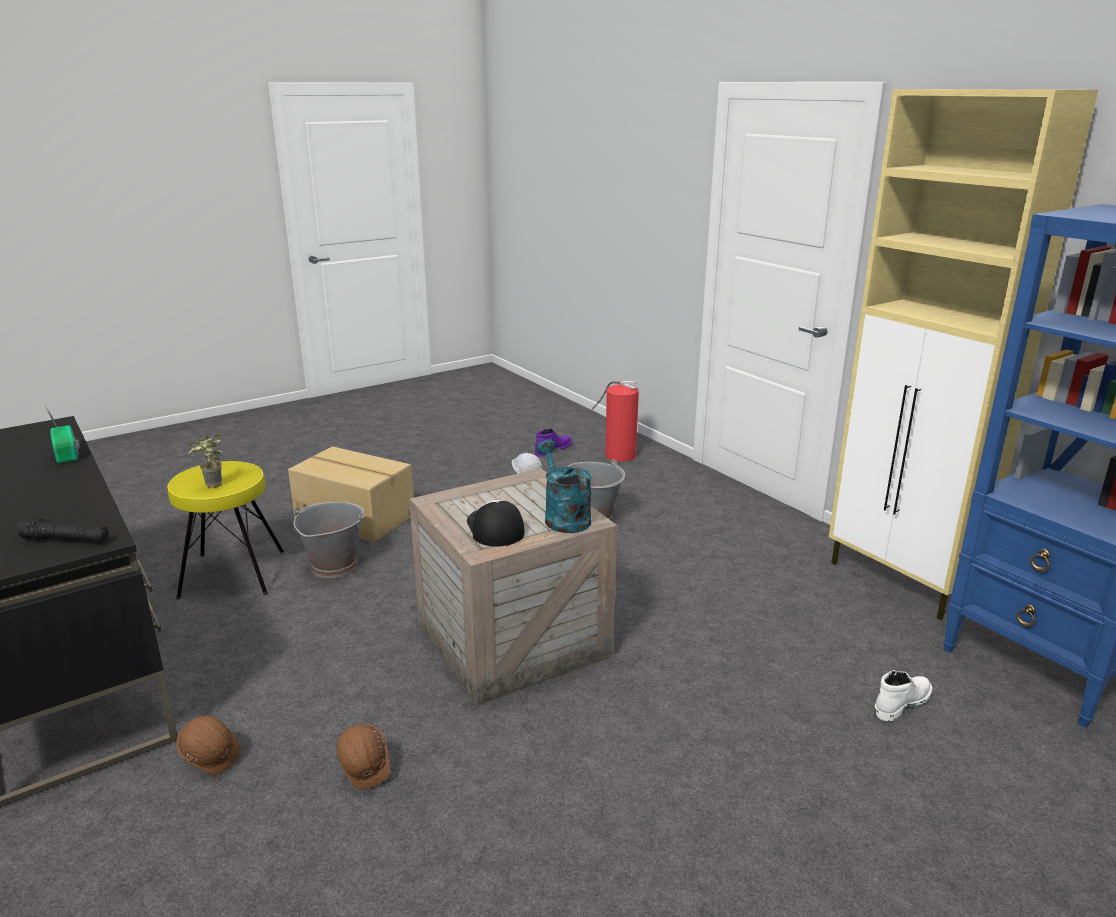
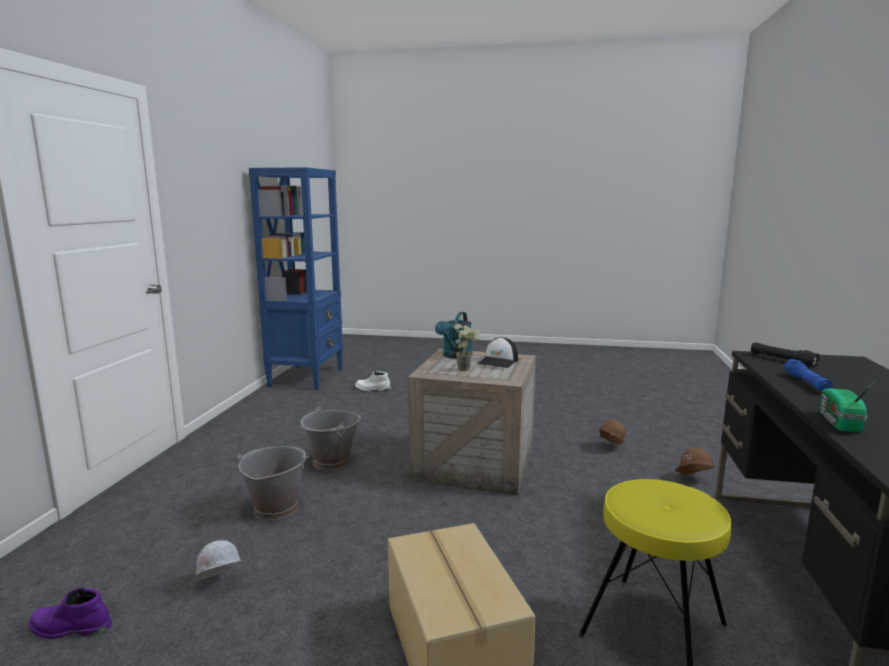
camera: 135 degrees left, 10 degrees down
potted plant [188,433,222,488] -> potted plant moved to [454,324,480,371]
grey bucket [293,502,365,578] -> grey bucket moved to [300,406,361,471]
fire extinguisher [592,381,639,462] -> none
beige cabinet [829,89,1098,620] -> none
none -> blue flashlight [784,359,833,392]

